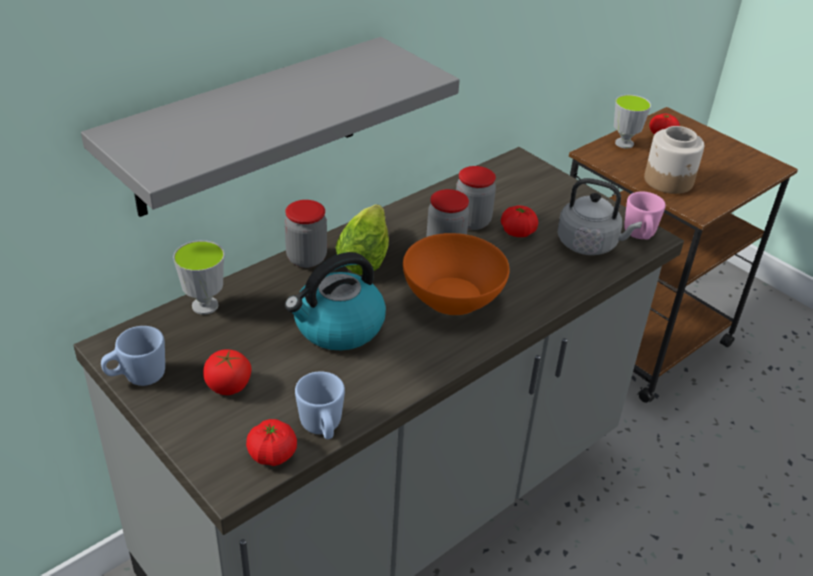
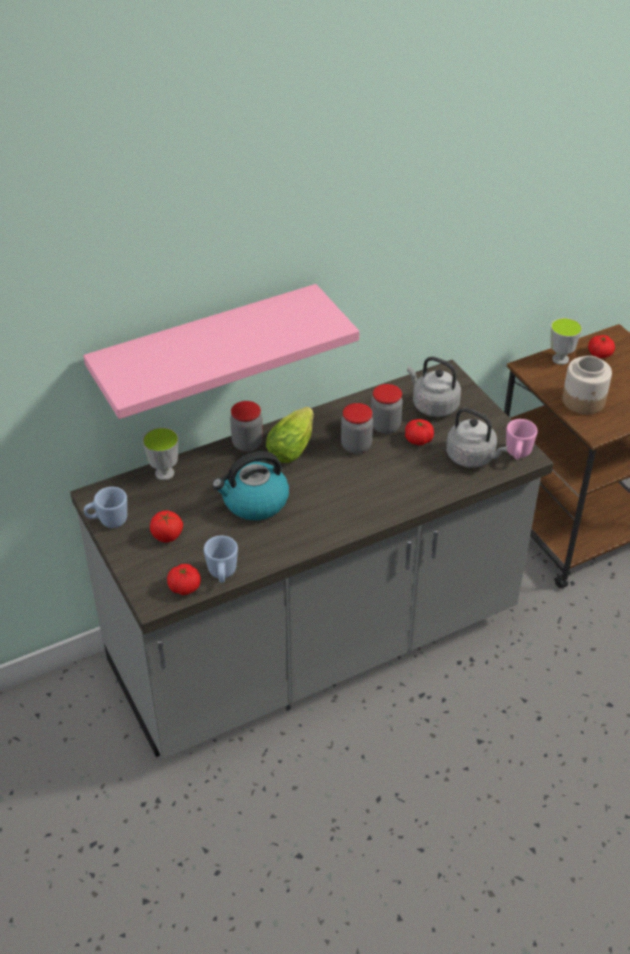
camera: 15 degrees right, 5 degrees up
grey shelf [81,37,460,217] -> pink shelf [83,284,359,419]
orange bowl [403,233,510,315] -> none
none -> grey kettle [407,357,461,417]

